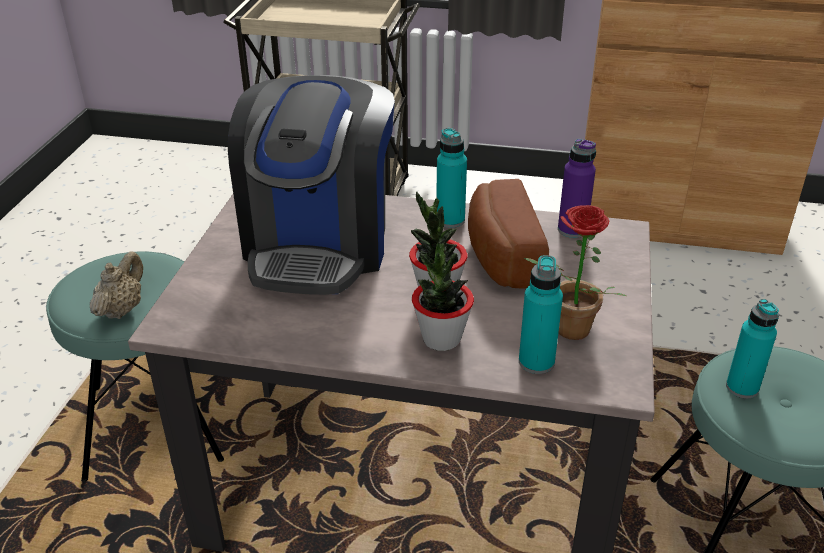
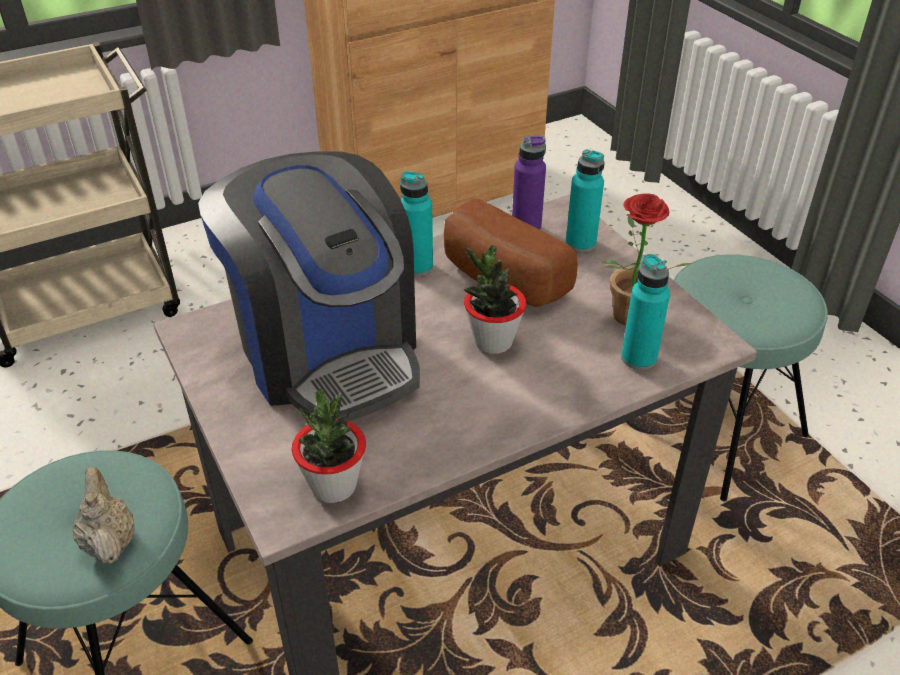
camera: 40 degrees left, 5 degrees up
potted plant [412,243,474,351] -> potted plant moved to [292,389,366,503]
turquoise bottle [726,299,779,399] -> turquoise bottle moved to [566,149,605,252]

